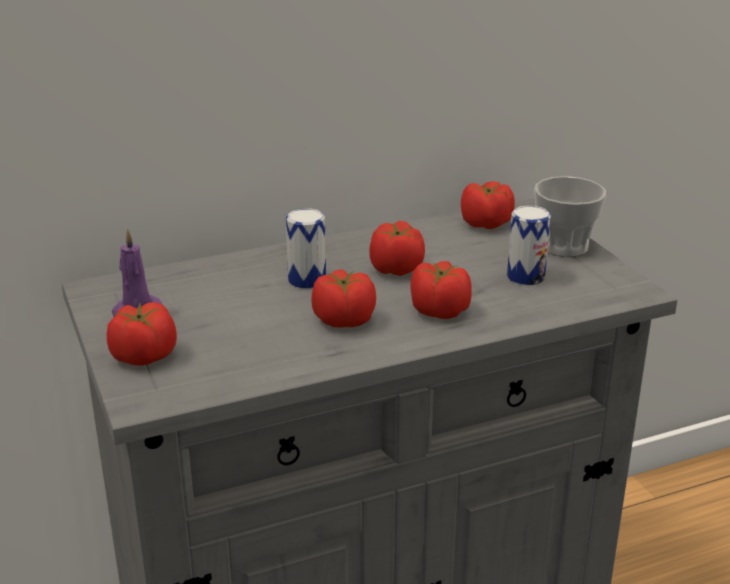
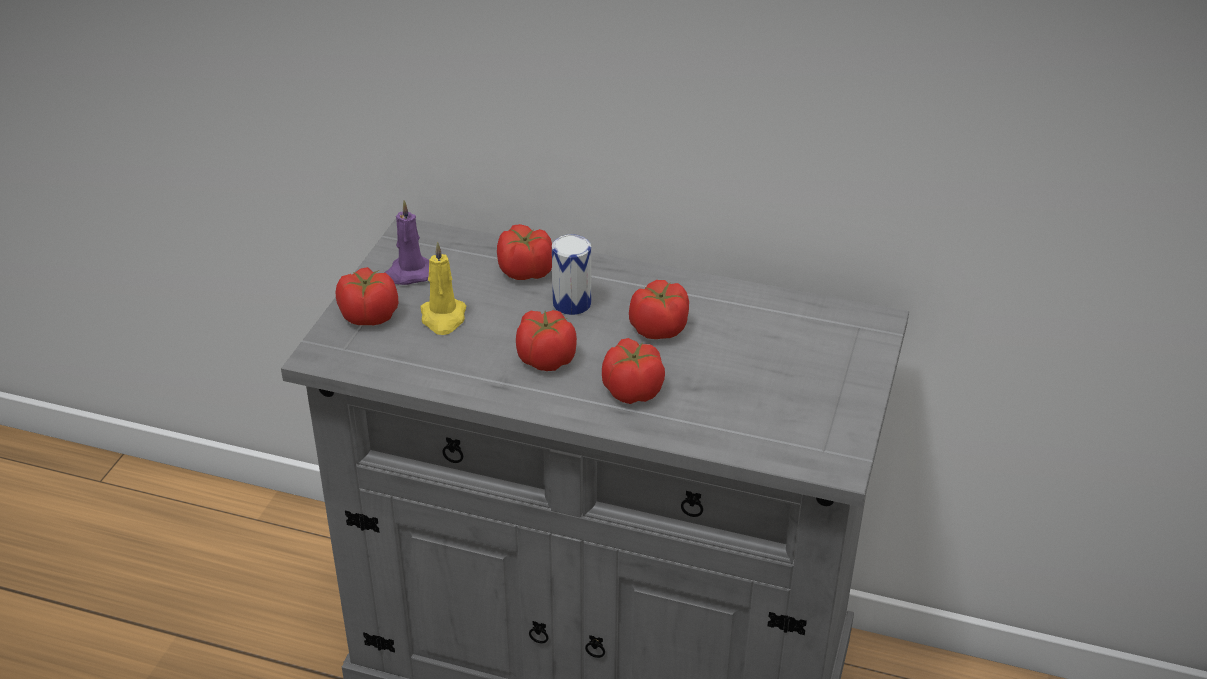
camera: 40 degrees right, 10 degrees up
tomato [461,181,515,229] -> tomato moved to [497,224,552,280]
can [507,206,551,286] -> none
cup [534,176,606,257] -> none
none -> yellow candle [421,242,466,335]

